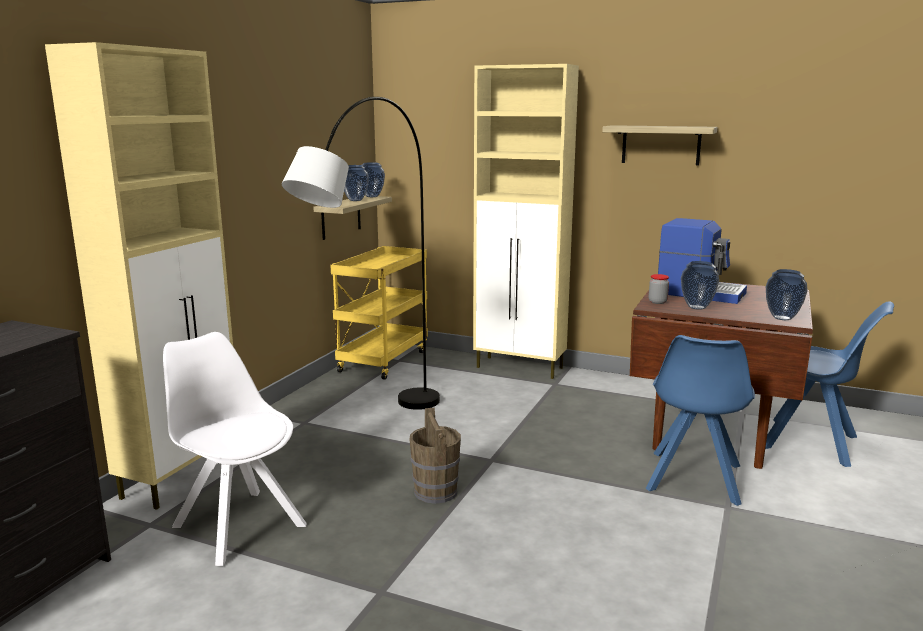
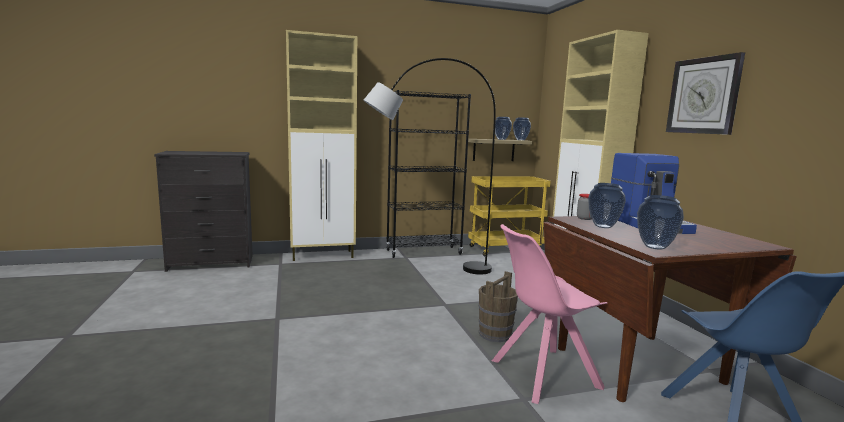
camera: 50 degrees right, 5 degrees down
white chair [163,332,306,566] -> none
brown bucket [409,407,461,504] -> brown bucket moved to [478,271,518,342]
shelf [602,125,717,165] -> wall clock [666,52,745,135]
blue chair [646,335,755,506] -> pink chair [492,224,607,404]
none -> black bookcase [386,90,471,258]

